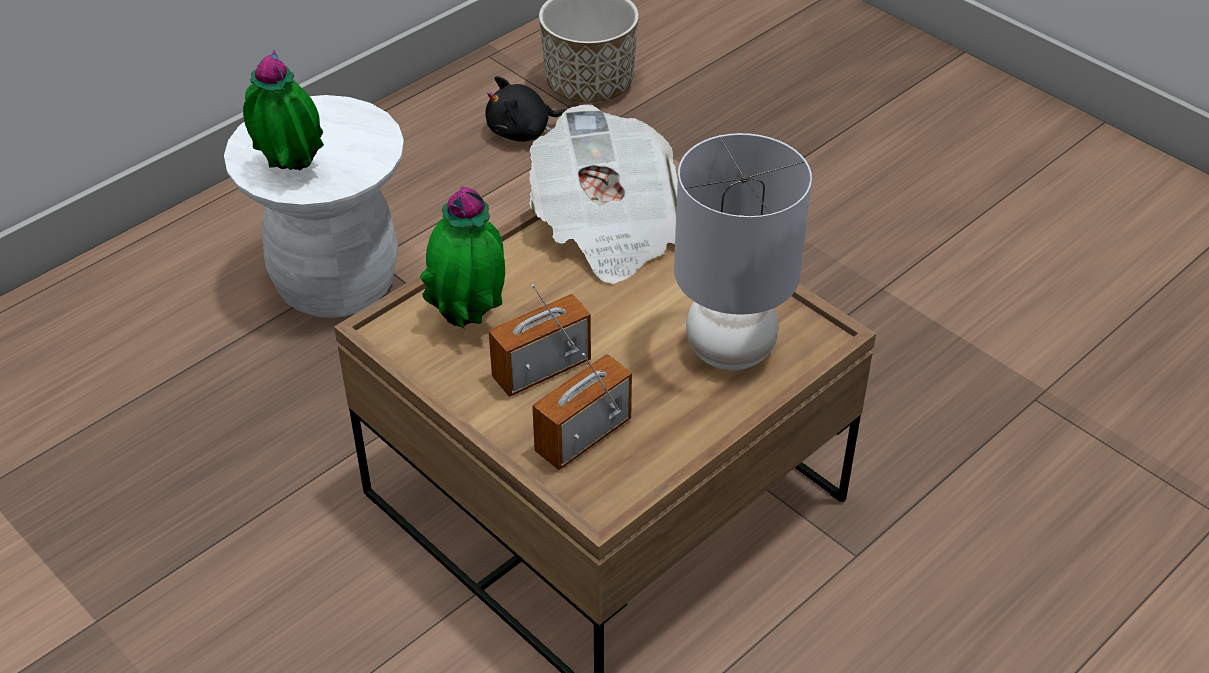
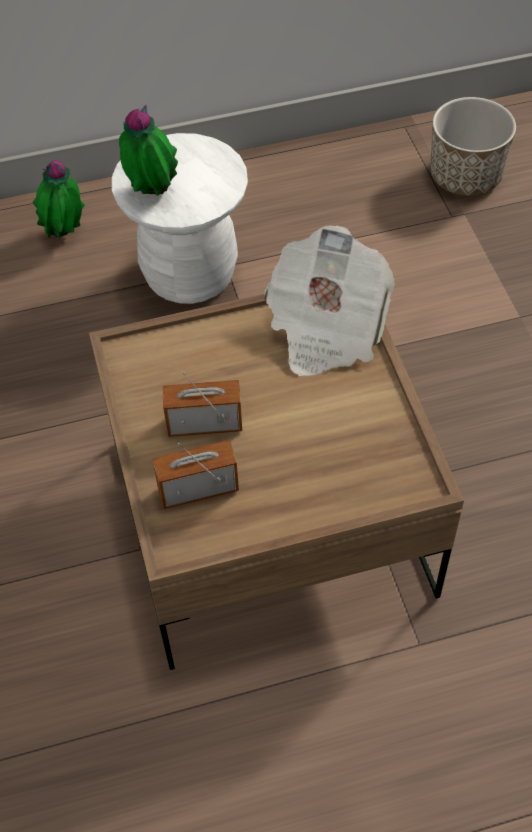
camera: 30 degrees right, 10 degrees up
potted plant [420,187,505,329] -> potted plant moved to [33,160,85,238]
black plush toy [485,76,567,142] -> none
grey table lamp [674,133,812,370] -> none

